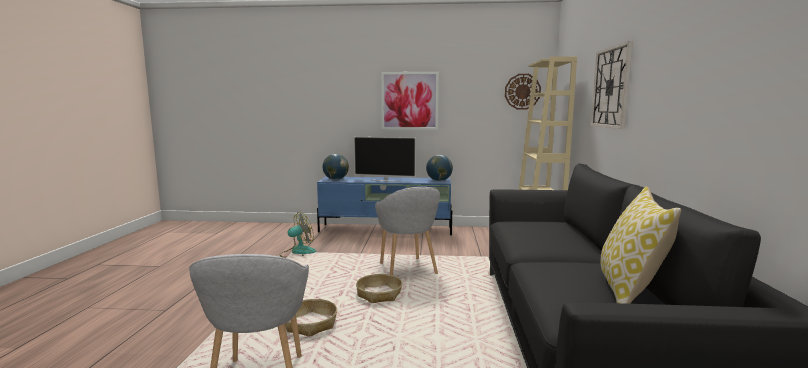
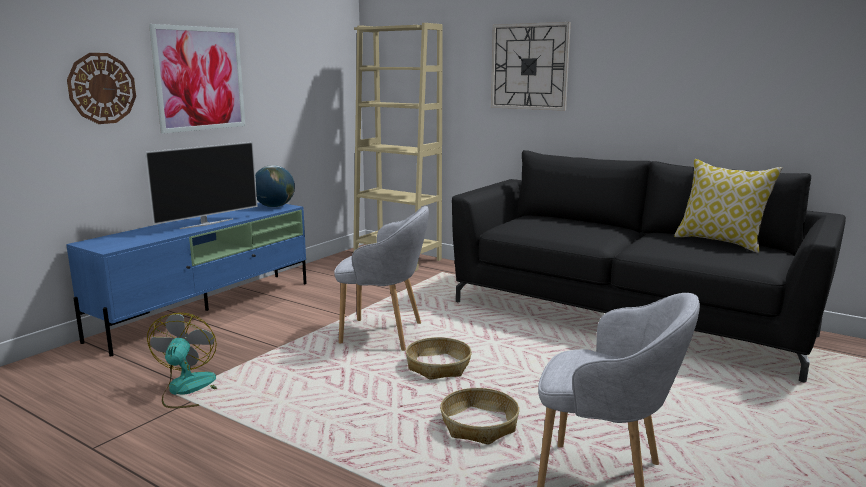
camera: 60 degrees left, 5 degrees up
globe [323,154,349,180] -> none
wall clock [505,74,541,110] -> wall clock moved to [67,53,136,124]

